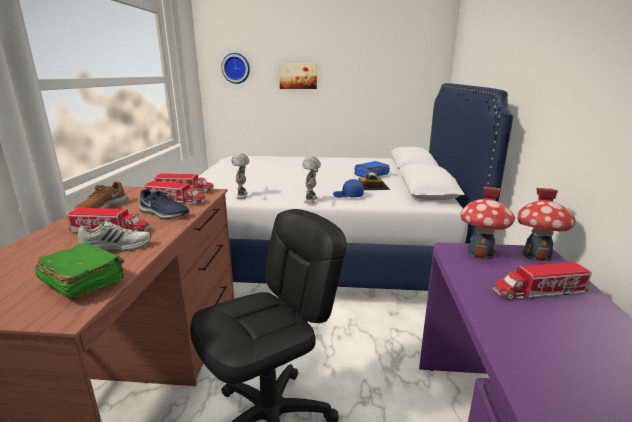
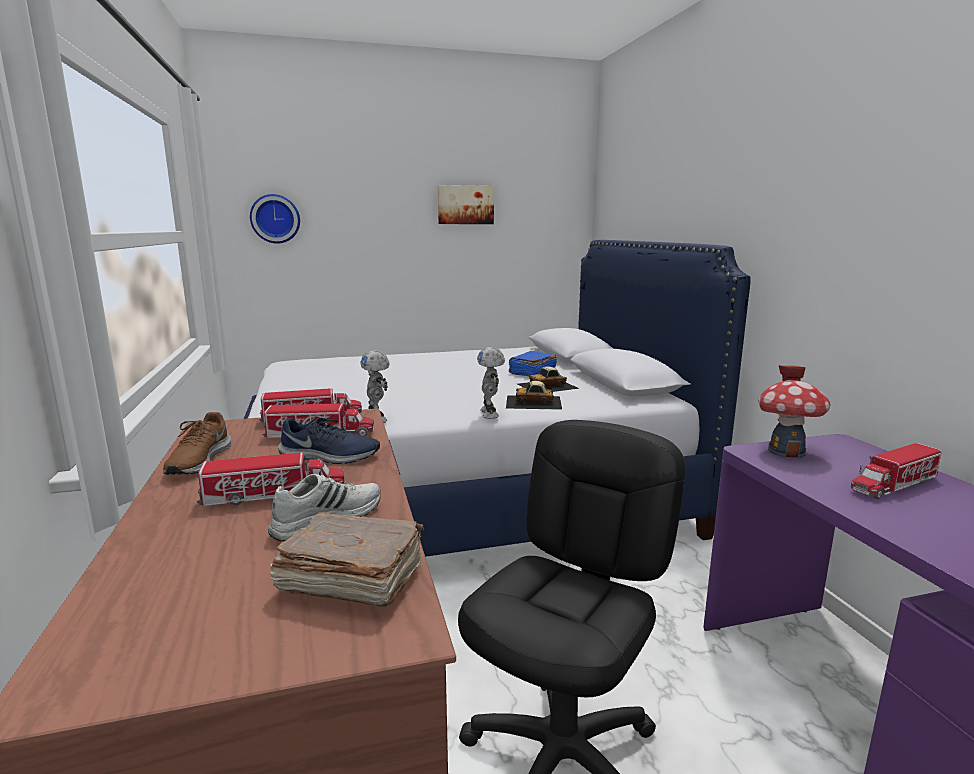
camera: 20 degrees left, 5 degrees down
green book [35,243,124,300] -> brown book [270,512,424,607]
picture [279,63,317,89] -> picture moved to [438,185,494,224]
blue cap [333,179,364,197] -> toy car [506,381,562,410]
toy house [517,188,576,261] -> none

